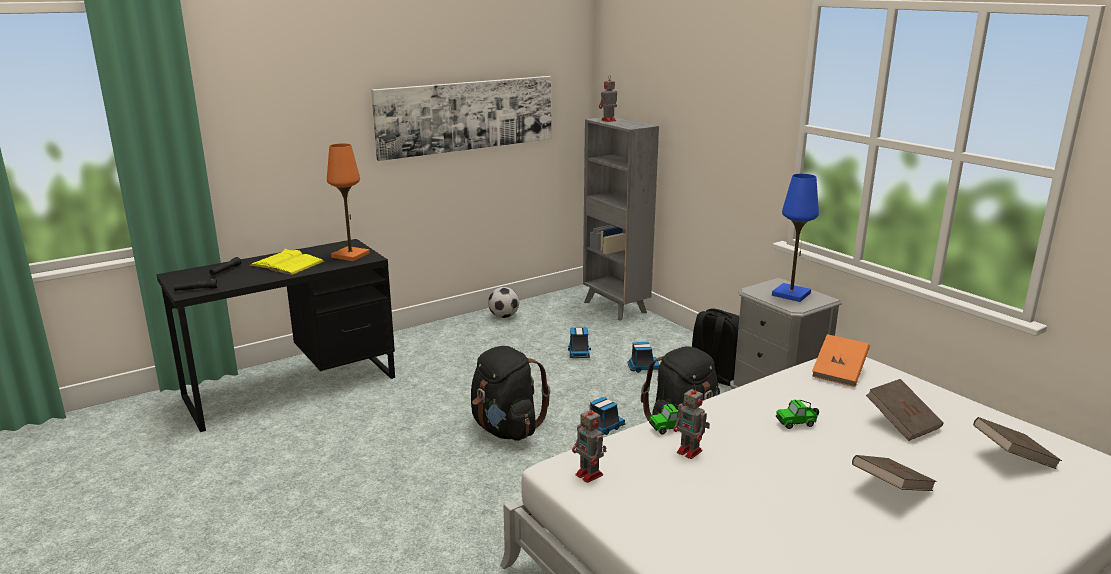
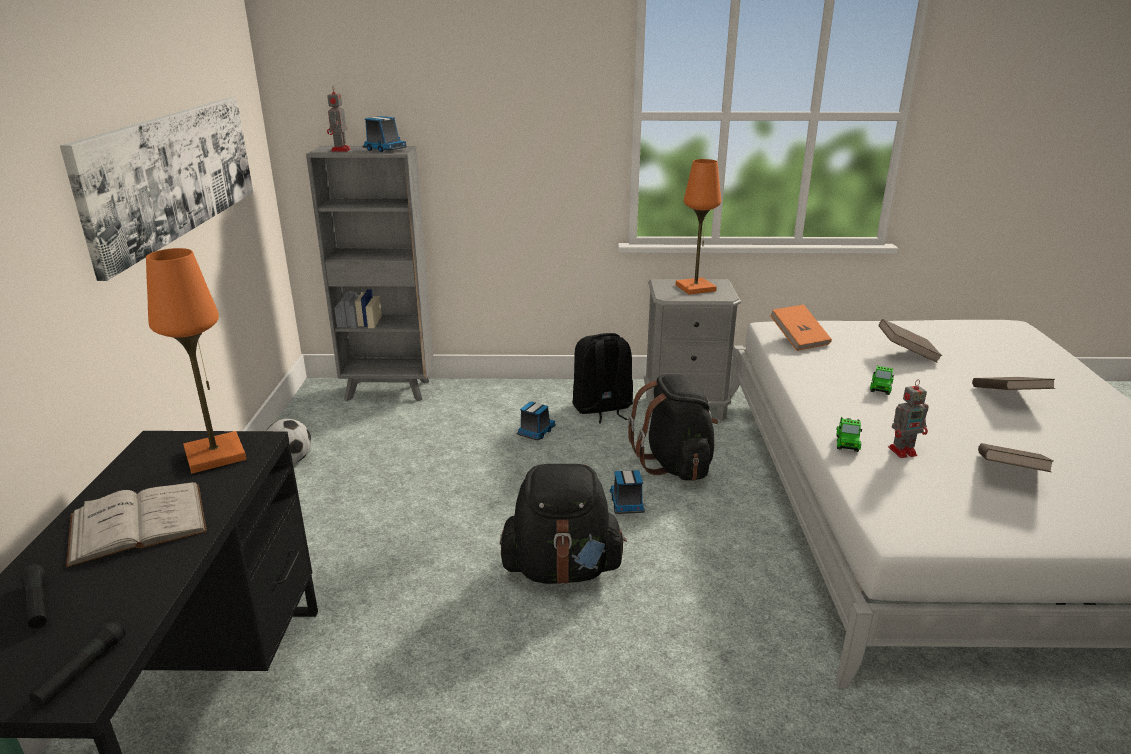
camera: 55 degrees left, 5 degrees up
yellow book [249,249,325,275] -> white book [66,482,207,568]
toy truck [568,328,591,358] -> toy truck moved to [363,116,407,152]
toy robot [572,405,607,483] -> none
blue table lamp [772,174,819,302] -> orange table lamp [676,159,721,295]
brown book [973,417,1062,469] -> brown book moved to [978,443,1054,472]

